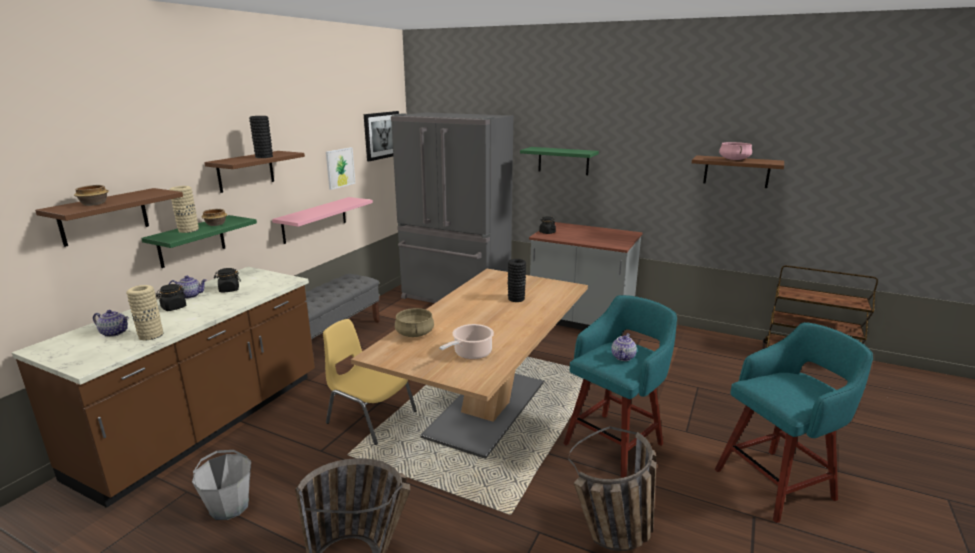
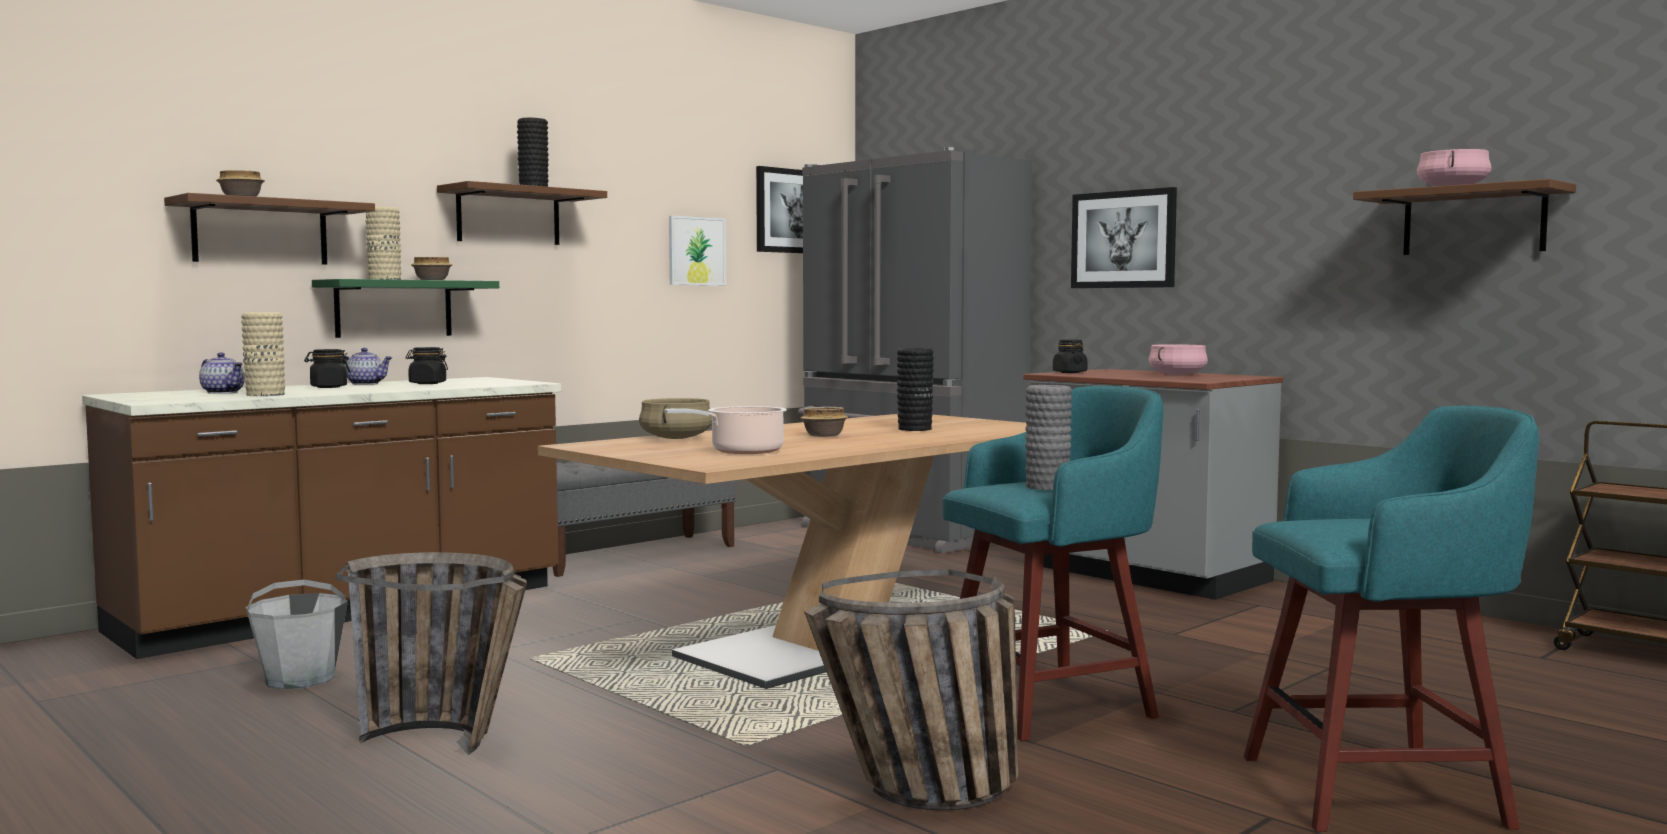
camera: 20 degrees right, 15 degrees down
pink shelf [272,197,373,244] -> none
yellow chair [323,319,417,445] -> none
green shelf [520,147,599,175] -> picture [1071,187,1177,288]
teapot [611,333,637,361] -> grey vase [1025,385,1072,490]
none -> bowl [800,407,848,437]
none -> pink cooking pot [1149,344,1208,375]

